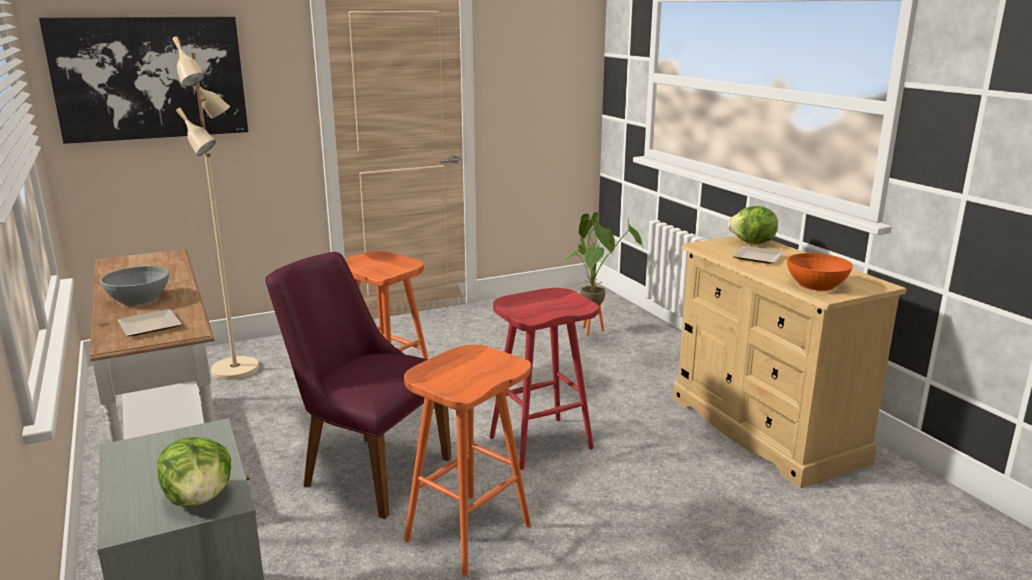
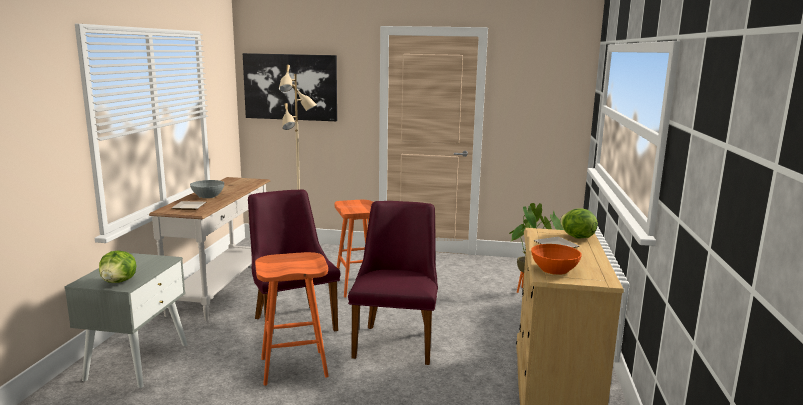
camera: 35 degrees right, 5 degrees down
red stool [489,288,599,470] -> purple chair [348,201,438,365]

